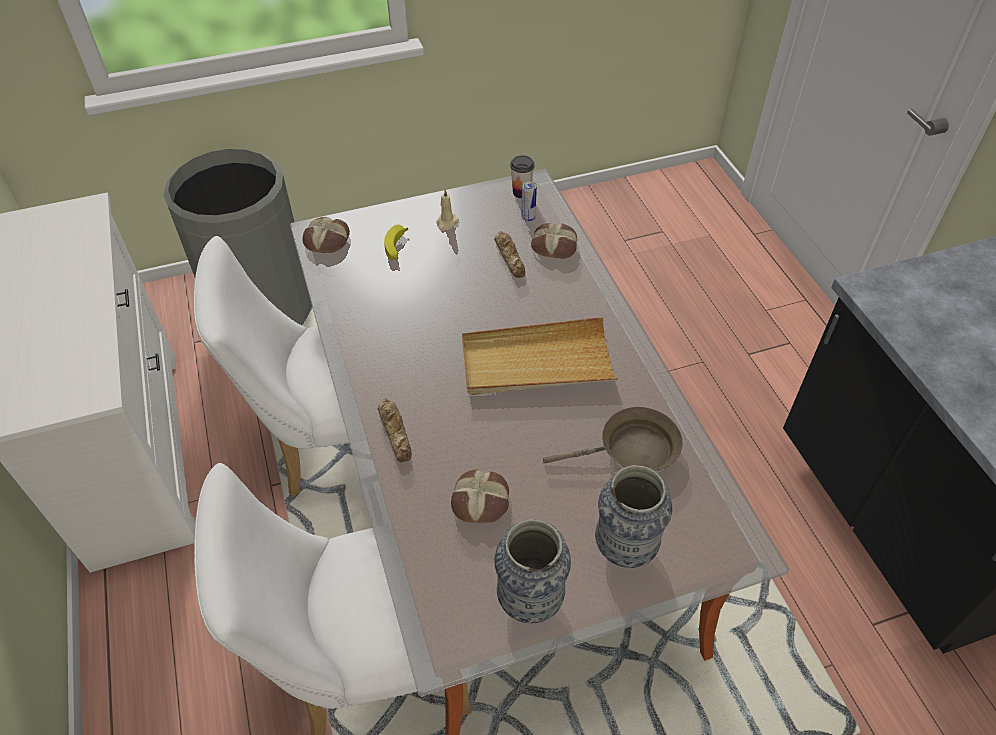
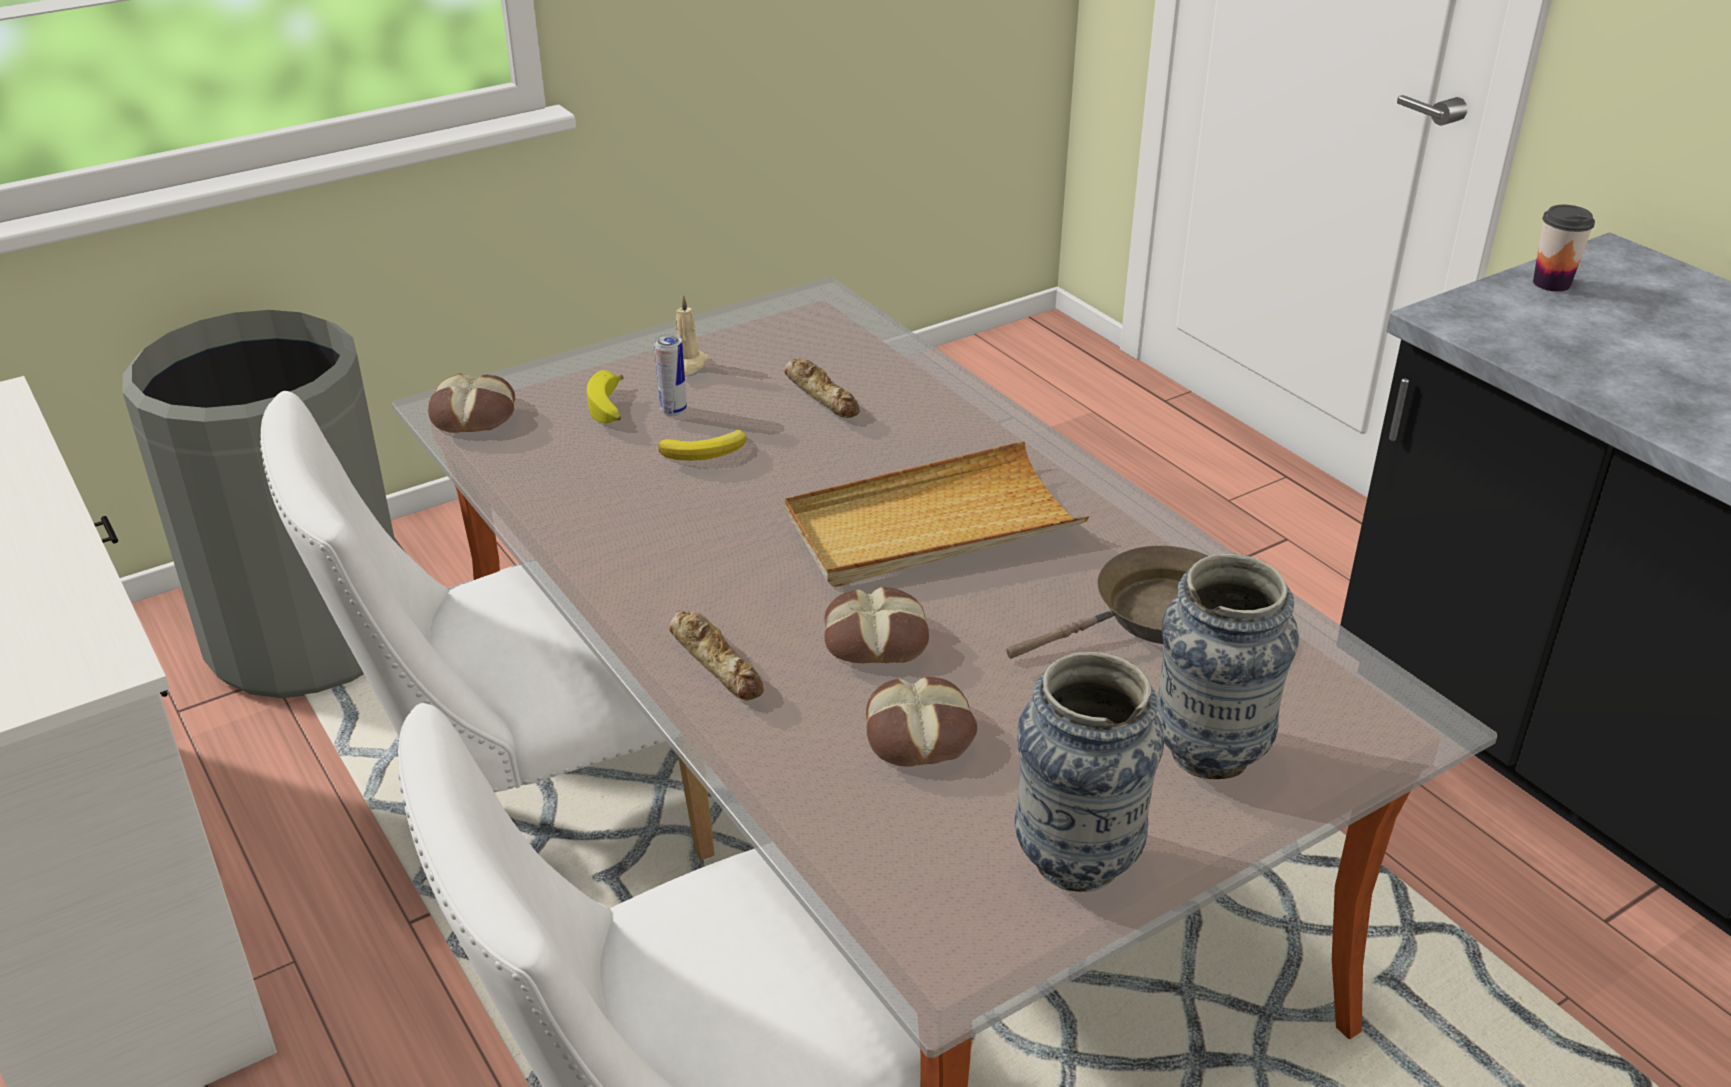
camera: 15 degrees left, 15 degrees down
cup [510,155,535,198] -> cup moved to [1533,205,1595,292]
can [521,181,537,222] -> can moved to [654,334,687,416]
bread [531,223,577,259] -> bread moved to [824,587,929,664]
none -> banana [658,430,746,461]

